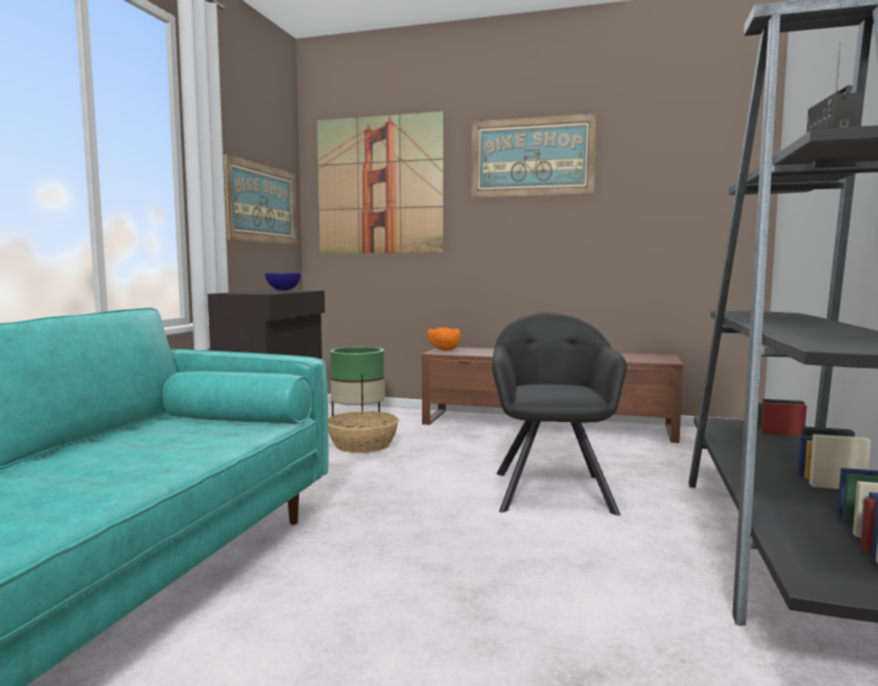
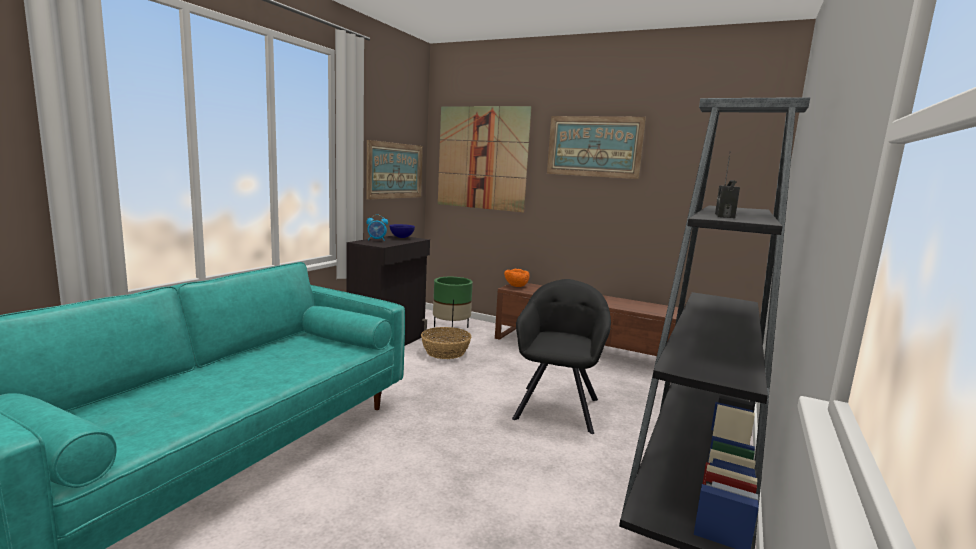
camera: 10 degrees right, 5 degrees up
none -> alarm clock [367,214,388,241]

